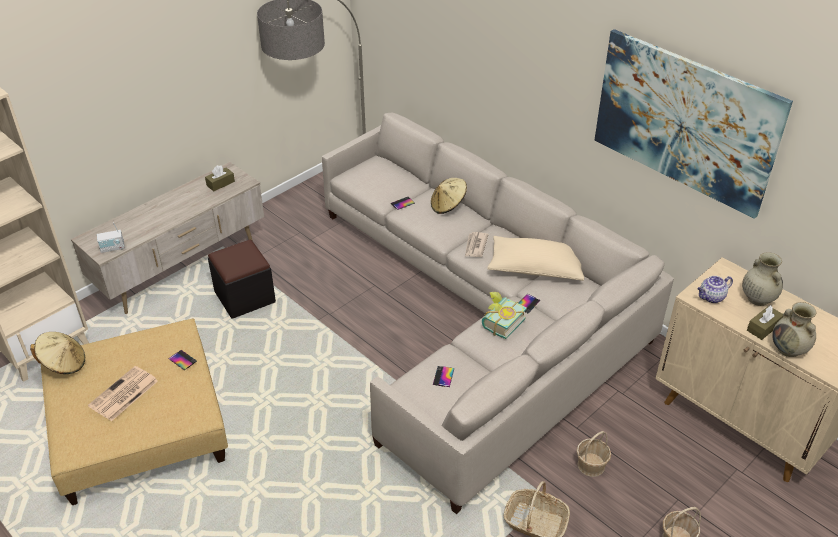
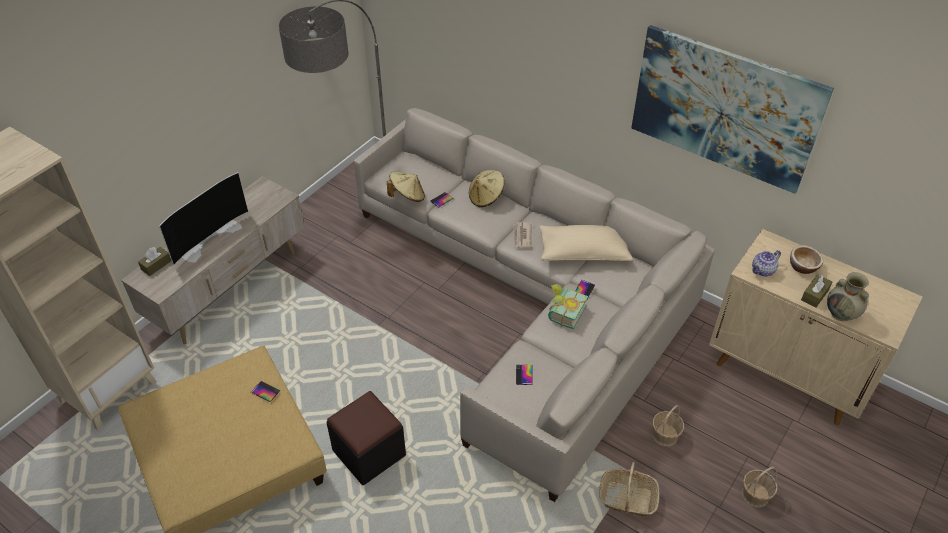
camera: 10 degrees left, 5 degrees up
beige hat [30,332,85,374] -> beige hat moved to [387,171,425,202]
newspaper [88,366,158,421] -> none
radio [97,222,125,253] -> none
brown tissue box [205,165,235,191] -> brown tissue box moved to [138,247,171,276]
black ottoman [208,240,276,319] -> black ottoman moved to [327,391,406,485]
beige vase [742,252,783,306] -> bowl [790,245,823,274]
none -> television [159,172,249,265]

